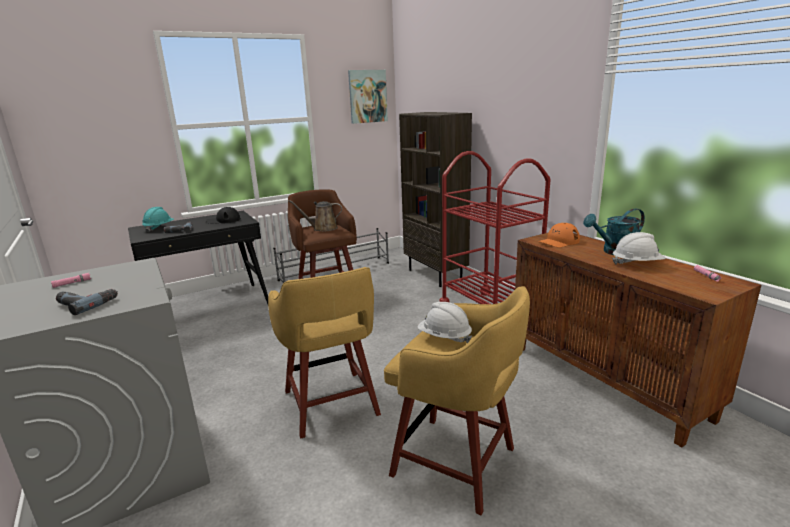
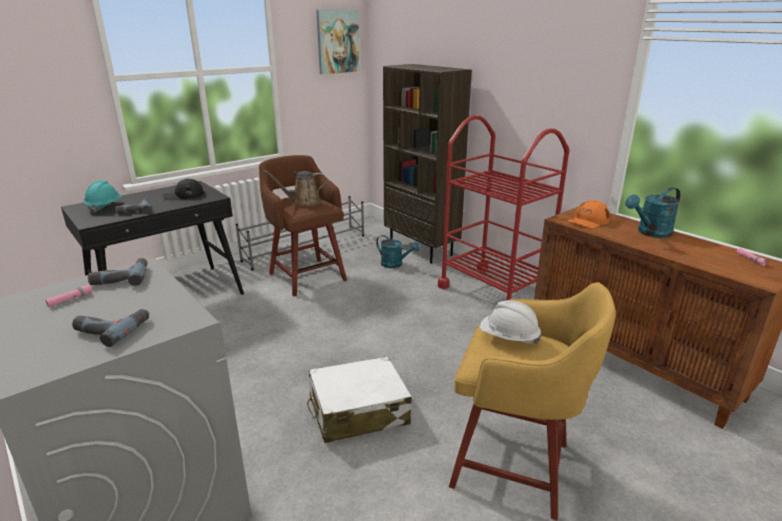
camera: 10 degrees left, 5 degrees up
yellow stool [268,267,381,438] -> white suitcase [307,356,412,443]
white hard hat [612,232,665,265] -> none
none -> power drill [88,258,148,286]
none -> turquoise watering can [376,235,420,268]

